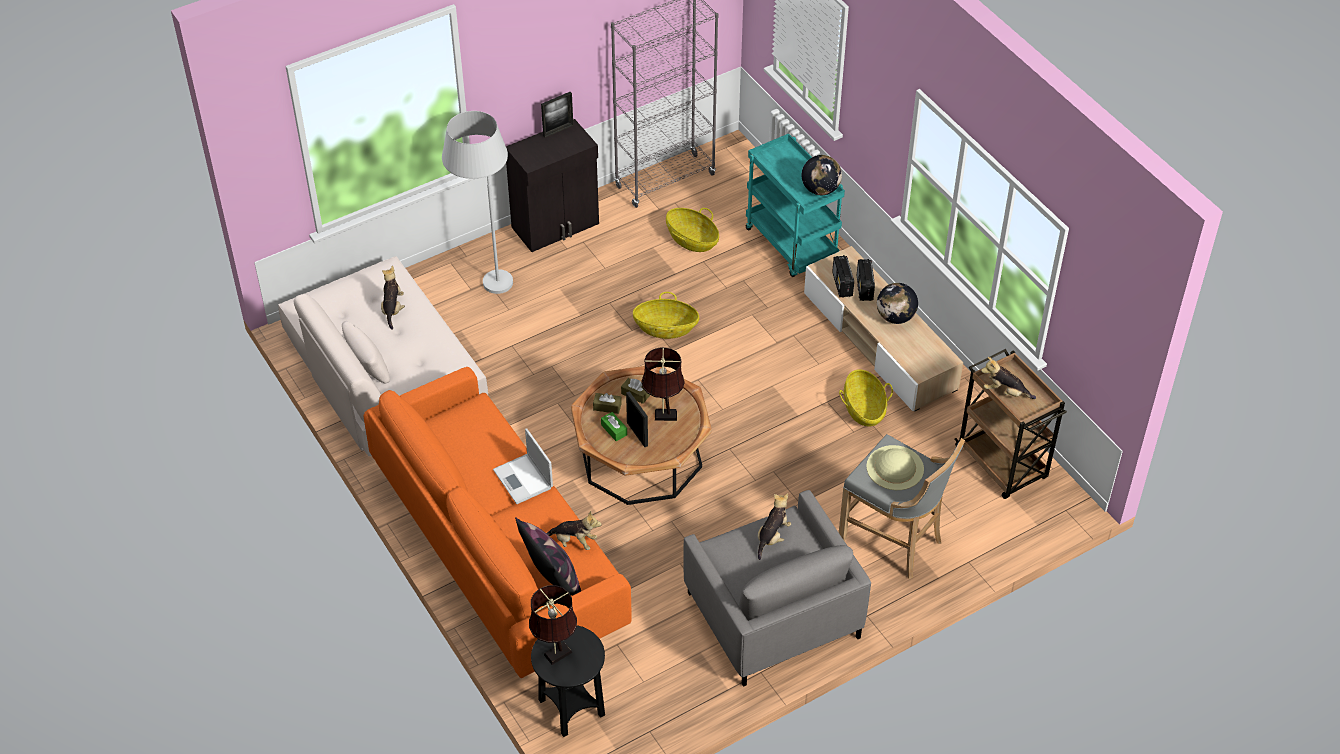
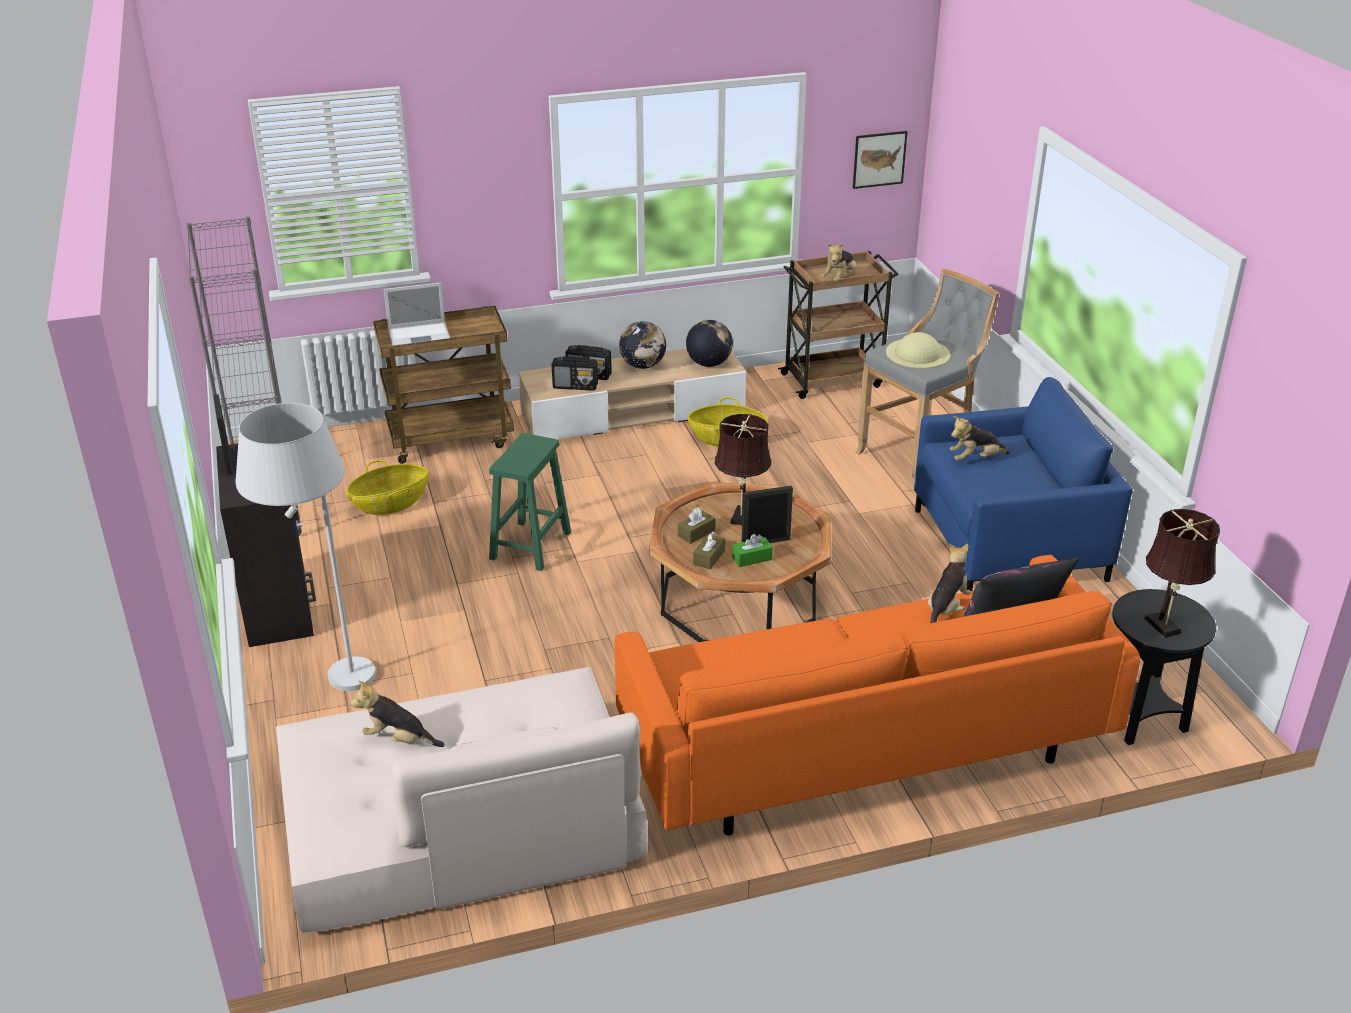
camera: 75 degrees left, 15 degrees down
laptop [493,429,553,504] -> laptop moved to [384,282,450,346]
basket [633,292,699,339] -> green stool [489,433,571,571]
grey armchair [683,490,871,687] -> blue armchair [914,377,1133,591]
turquoise cart [746,133,845,277] -> brown cart [373,306,514,464]
plush toy [758,493,791,560] -> plush toy turned 60 degrees counterclockwise [950,416,1010,461]
globe [802,155,842,195] -> globe moved to [686,320,733,367]
none -> picture [853,131,907,189]

